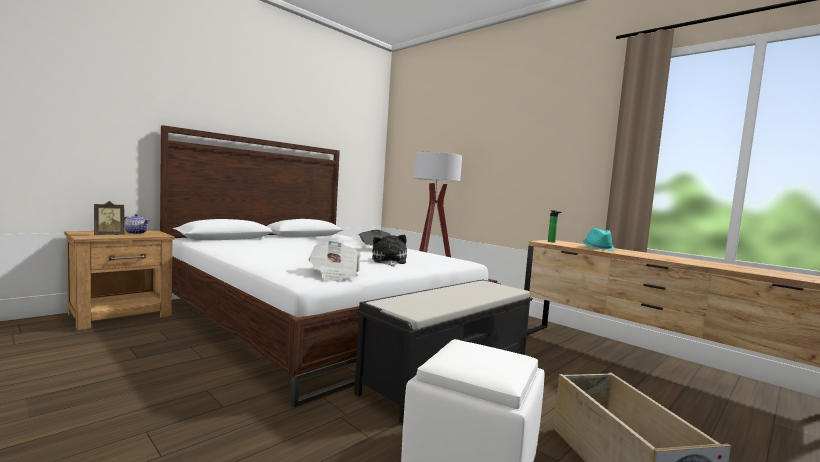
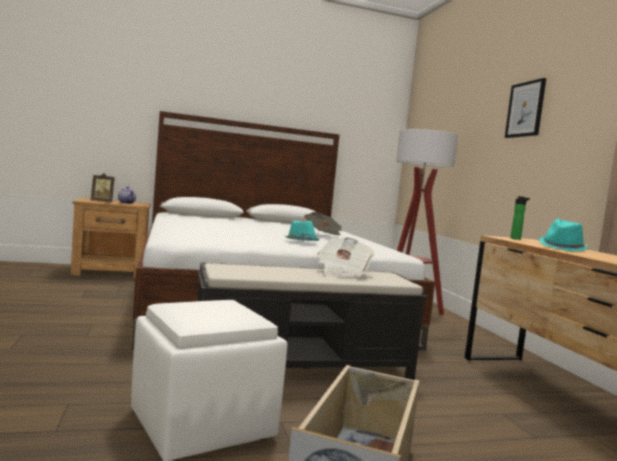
camera: 30 degrees right, 0 degrees up
newspaper [308,241,361,281] -> newspaper moved to [317,237,375,277]
plush toy [372,235,407,267] -> turquoise hat [285,221,320,241]
none -> picture [505,78,546,138]

